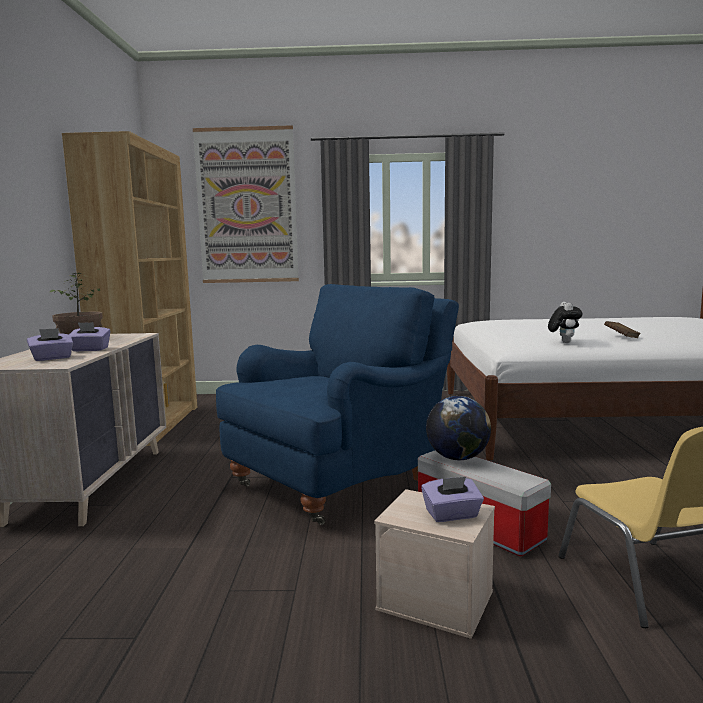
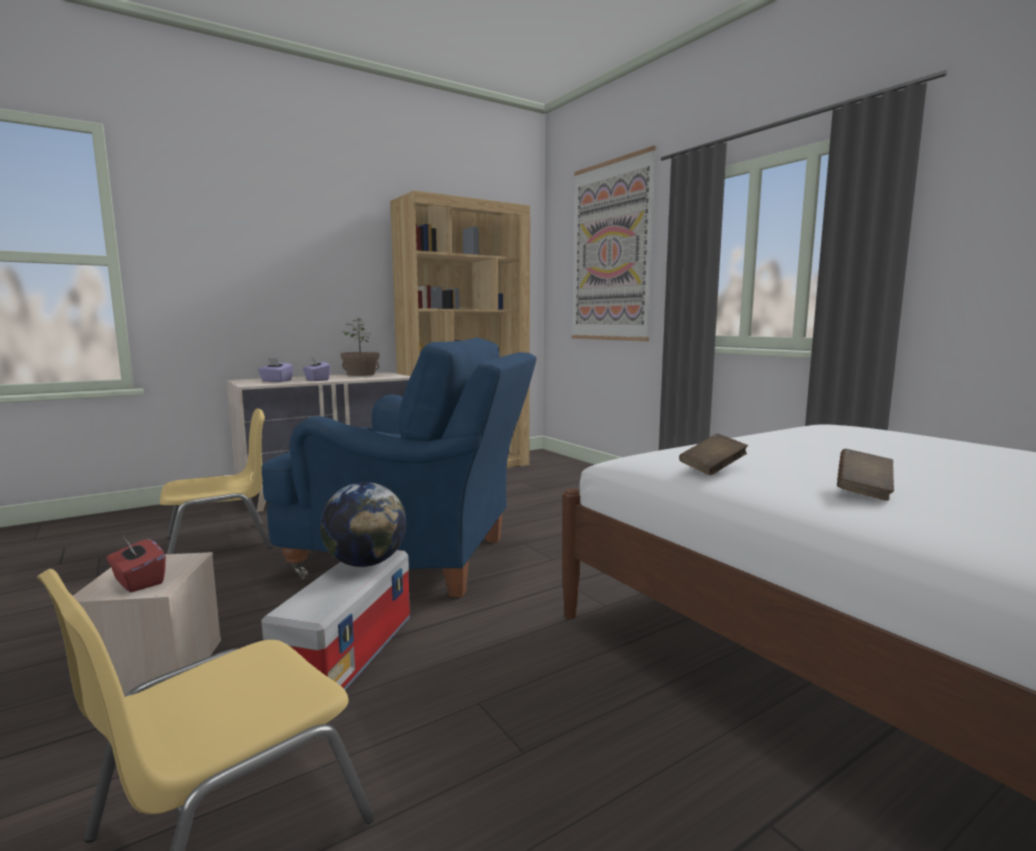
camera: 55 degrees right, 0 degrees up
purple tissue box [421,477,484,522] -> red tissue box [106,539,166,592]
plush toy [548,302,583,343] -> brown book [679,434,748,475]
none -> yellow chair [160,408,272,554]

